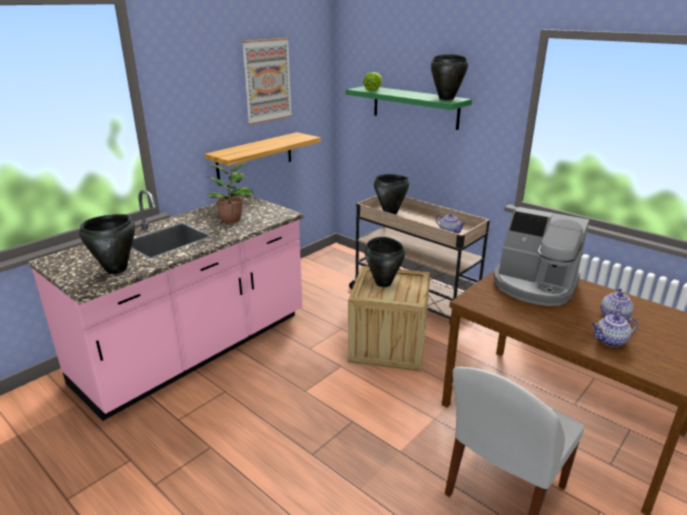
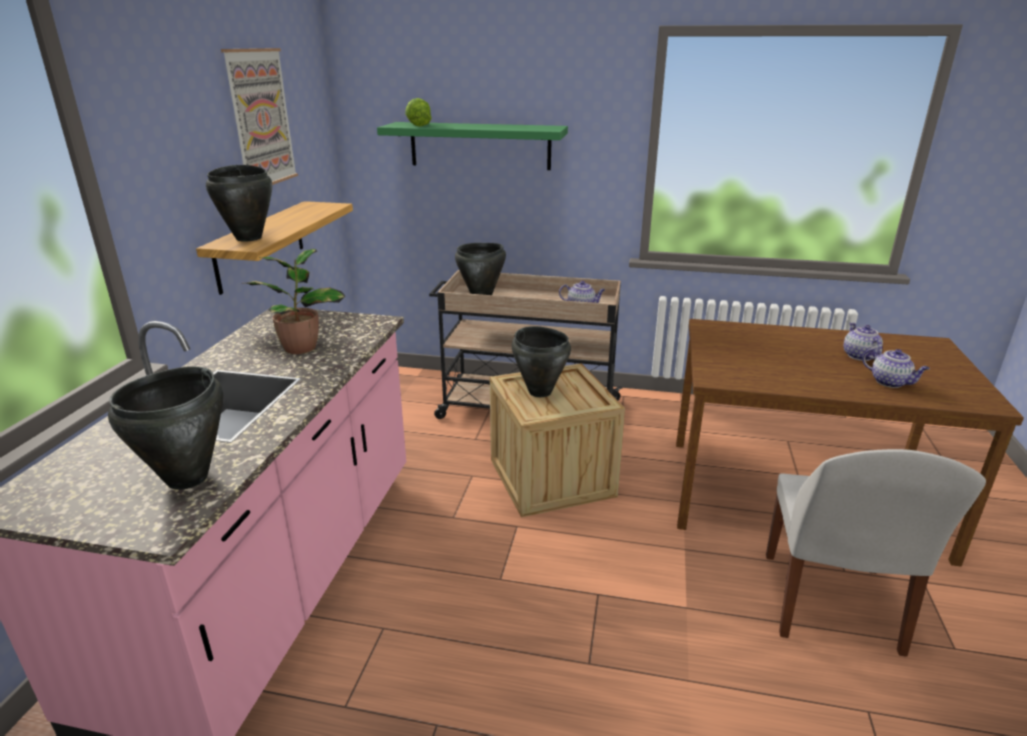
camera: 30 degrees left, 0 degrees up
black cooking pot [431,54,468,100] -> black cooking pot moved to [206,165,272,241]
coffee machine [493,207,589,306] -> none
teapot [592,314,638,347] -> teapot turned 90 degrees counterclockwise [862,348,930,388]

